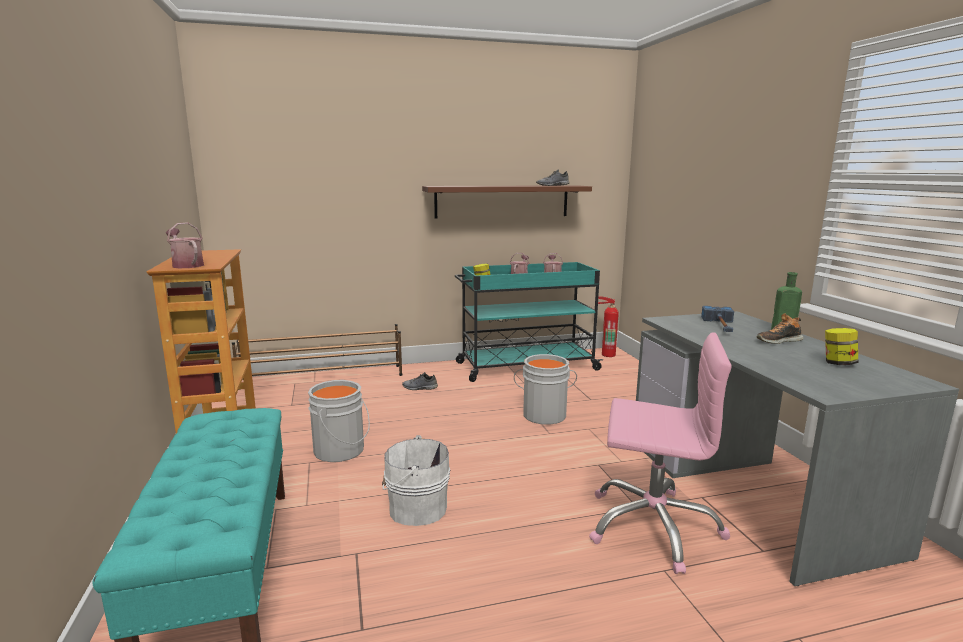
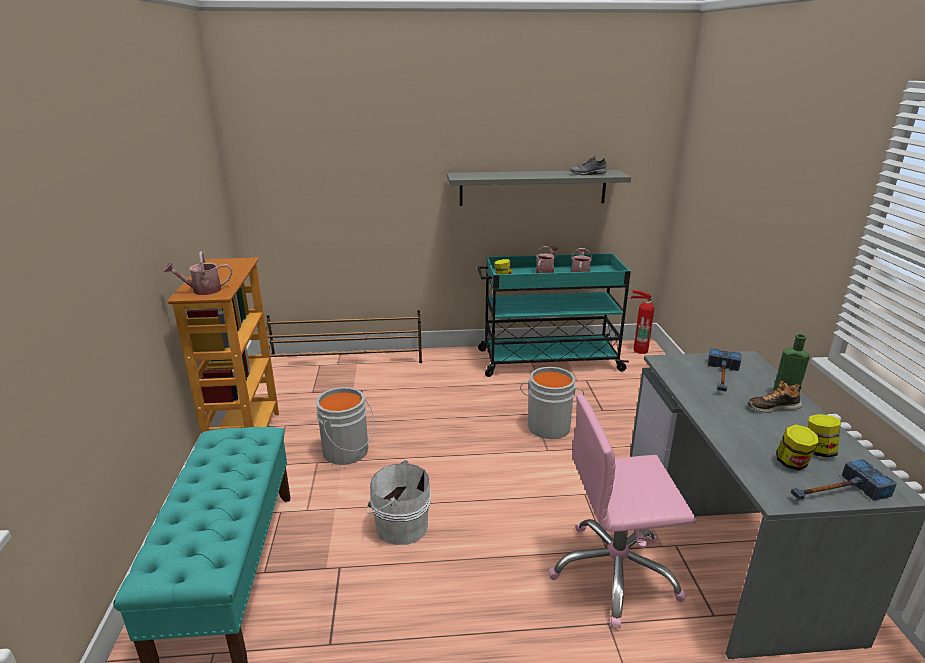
camera: 10 degrees right, 10 degrees up
watering can [166,222,204,268] -> watering can turned 75 degrees counterclockwise [163,251,232,295]
grey shoe [402,372,438,390] -> none
brown shelf [422,185,592,218] -> grey shelf [447,170,631,206]
pink office chair [589,332,732,574] -> pink office chair turned 150 degrees clockwise [548,394,696,628]
none -> jar [776,424,818,471]
none -> hammer [791,459,897,501]

